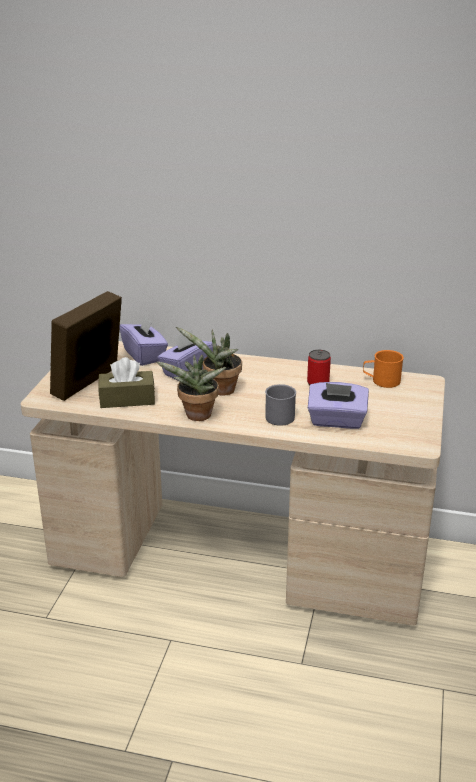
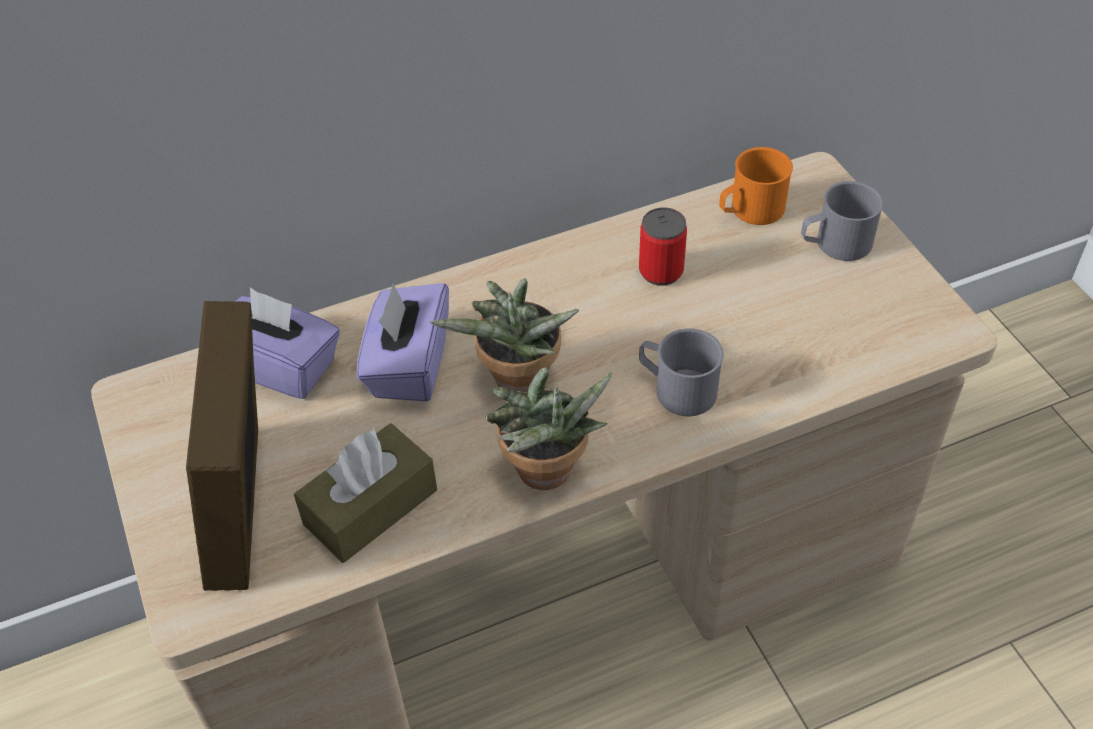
camera: 35 degrees left, 20 degrees up
purple tissue box [308,382,369,429] -> none
none -> grey mug [801,181,884,261]

